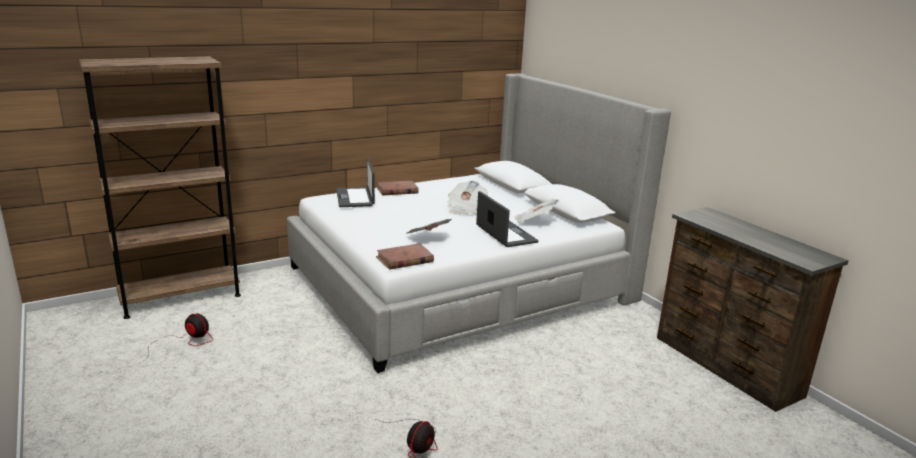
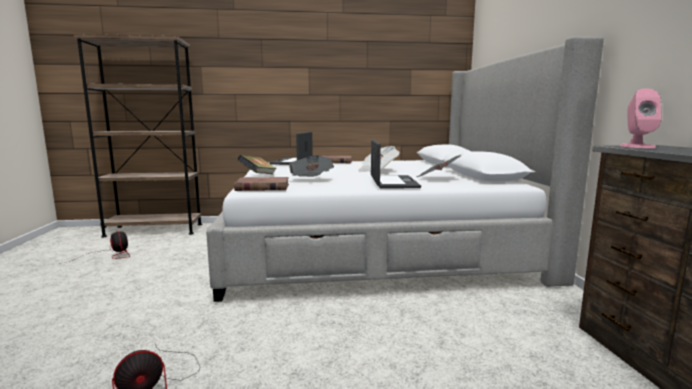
camera: 25 degrees right, 10 degrees down
none -> book [238,155,277,174]
none -> pink speaker [620,89,662,148]

